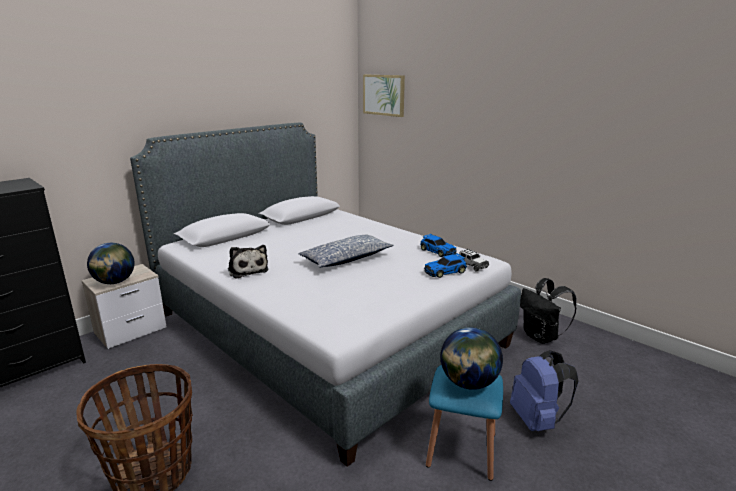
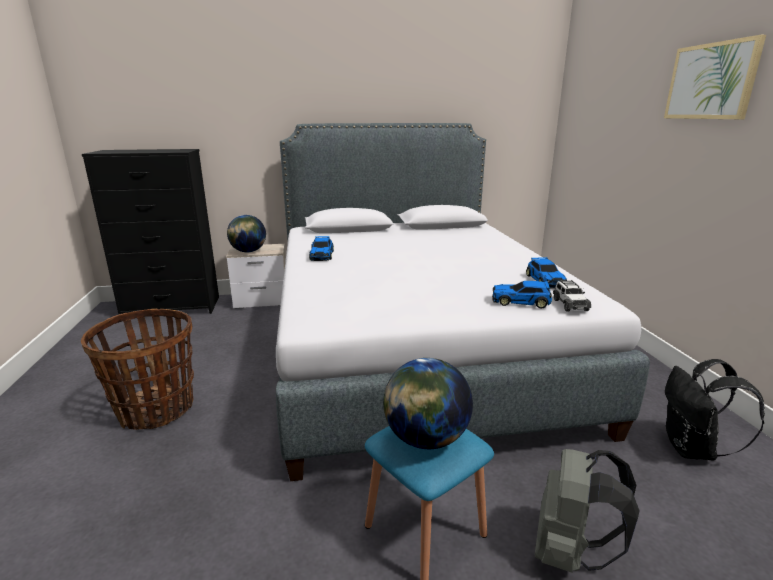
camera: 35 degrees right, 0 degrees up
plush toy [228,245,268,279] -> toy car [309,236,334,261]
pillow [299,234,394,268] -> none
picture [363,74,405,117] -> picture moved to [664,35,766,119]
blue backpack [510,350,578,431] -> grey backpack [535,449,640,573]

